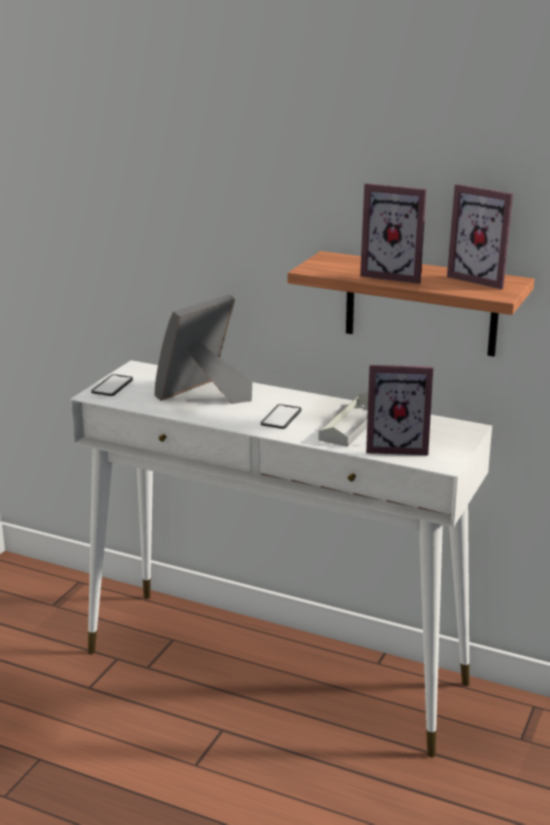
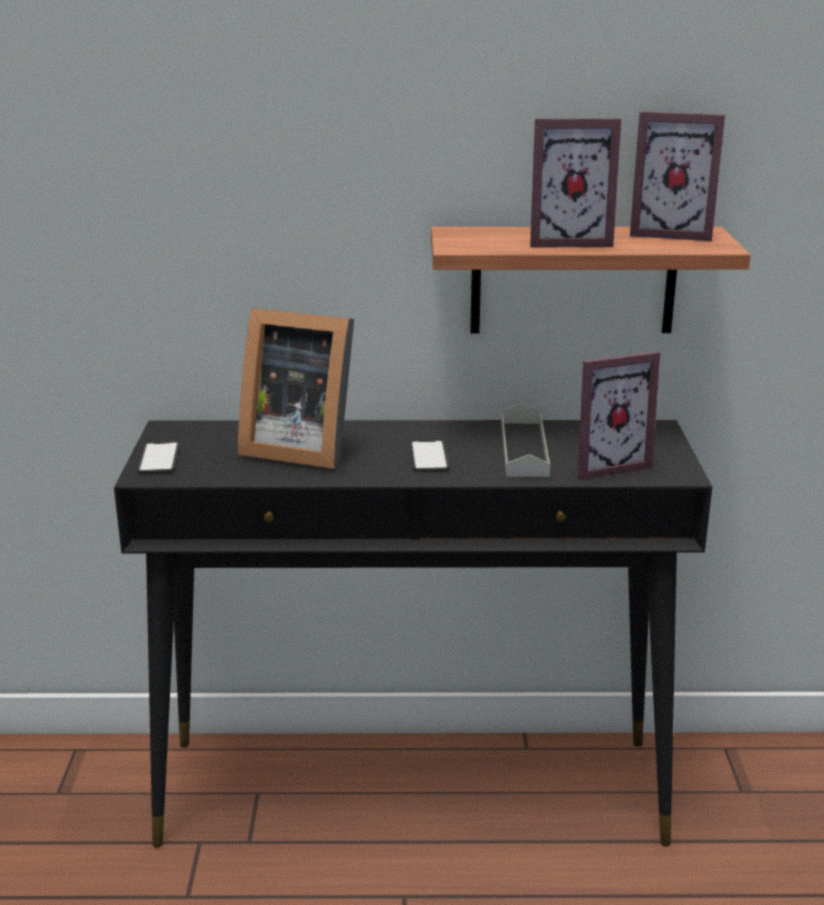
camera: 25 degrees left, 0 degrees up
white console table [70,360,492,757] -> black console table [114,420,712,848]
picture frame [155,294,252,404] -> picture frame turned 90 degrees counterclockwise [238,308,354,469]

